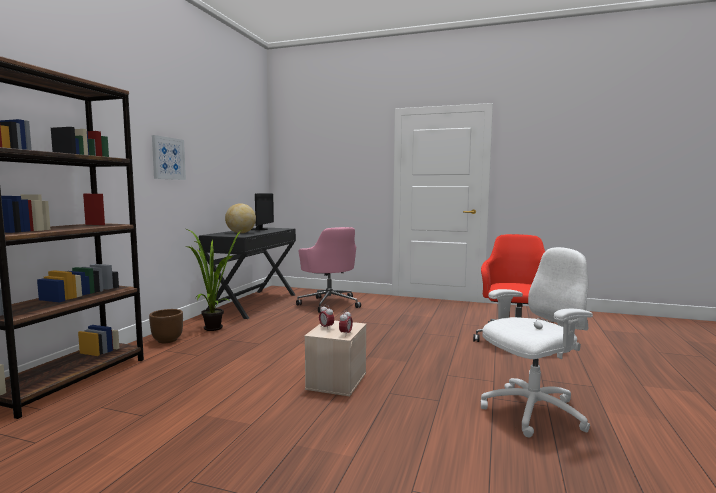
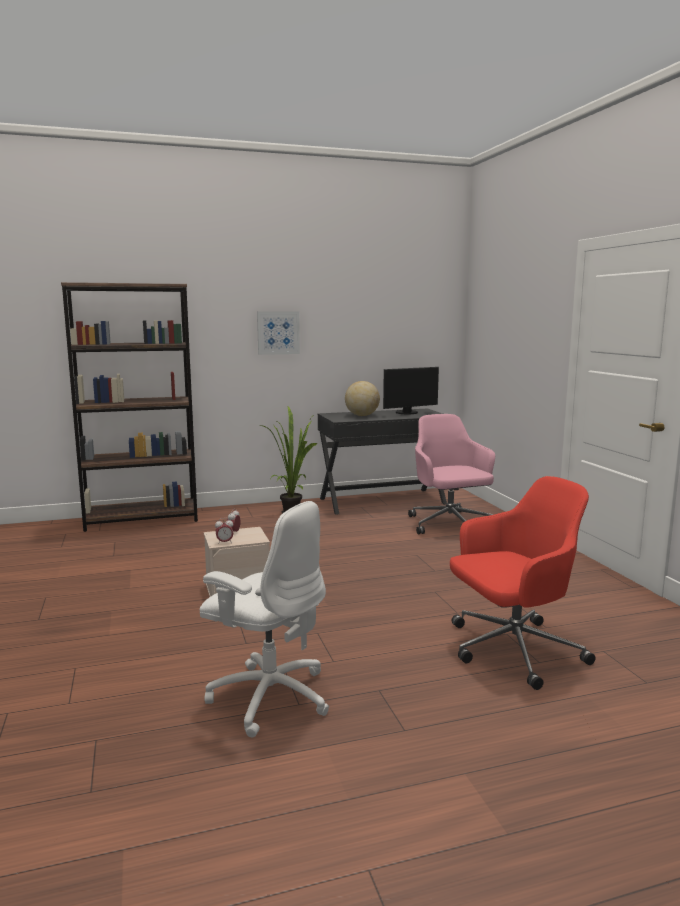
camera: 55 degrees right, 5 degrees up
brown planter [149,309,183,343] -> none
pink office chair [296,227,361,313] -> pink office chair turned 135 degrees clockwise [408,414,495,534]

